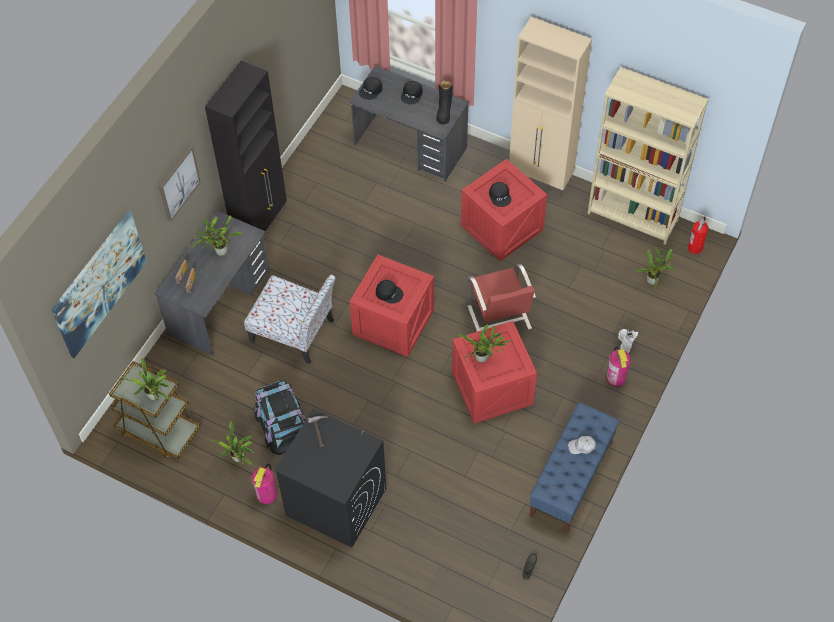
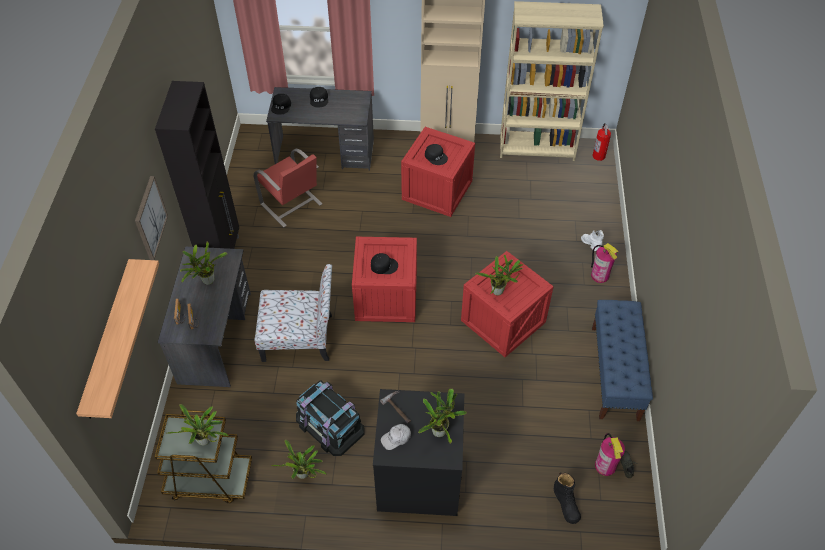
camera: 25 degrees left, 5 degrees down
picture [51,211,147,358] -> shelf [76,259,159,419]
fire extinguisher [251,464,277,504] -> fire extinguisher moved to [595,433,625,476]
black boot [436,79,453,124] -> black boot moved to [553,473,581,524]
red chair [467,264,536,332] -> red chair moved to [253,149,323,227]
white cap [568,436,596,454] -> white cap moved to [381,424,411,450]
potted plant [635,247,676,286] -> potted plant moved to [418,388,467,443]

